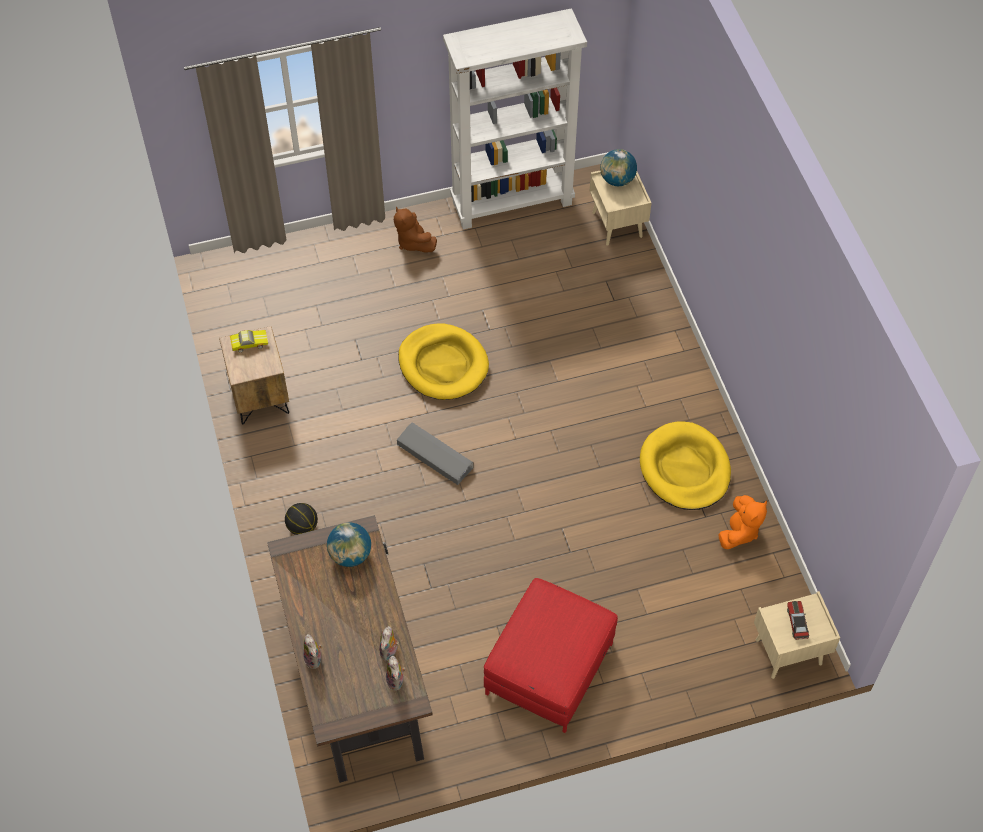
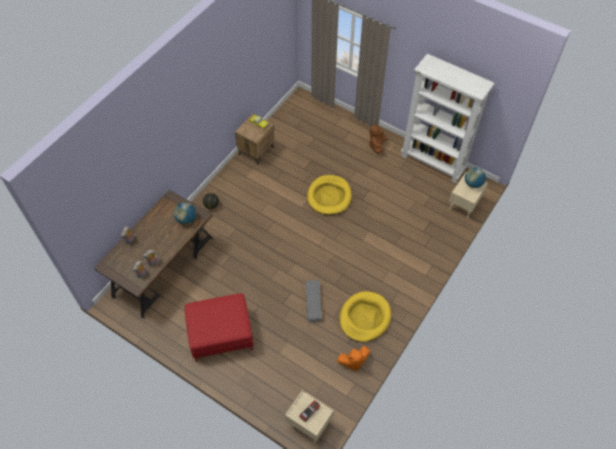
camera: 50 degrees right, 0 degrees up
grey storage box [397,422,473,485] -> grey storage box moved to [306,280,322,322]

